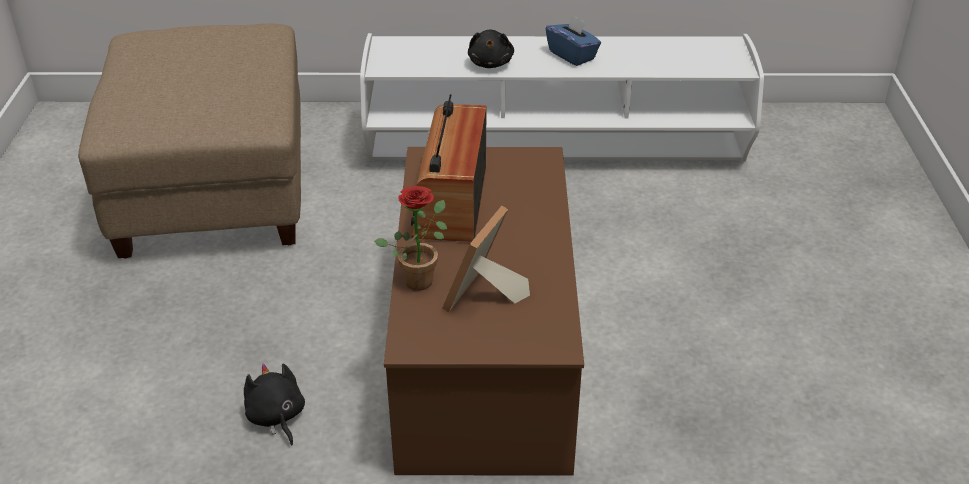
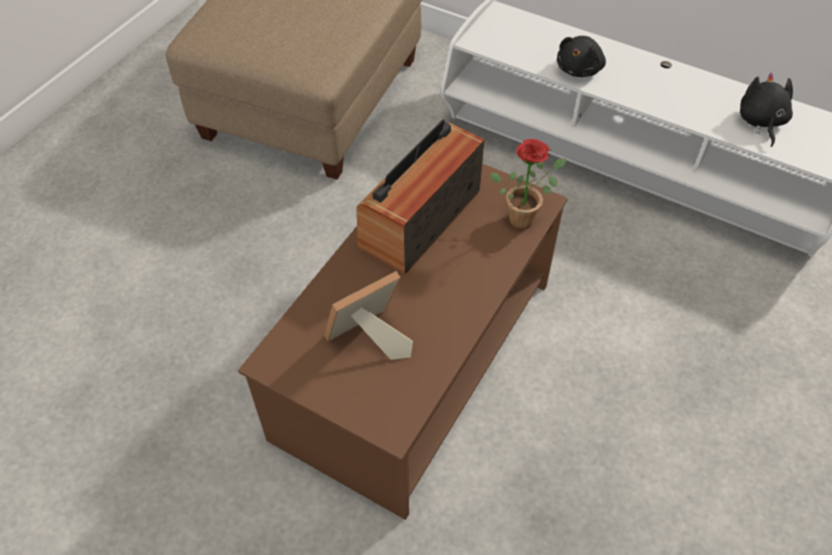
camera: 30 degrees right, 15 degrees up
black plush toy [244,363,305,445] -> black plush toy moved to [740,73,793,147]
potted plant [374,186,447,291] -> potted plant moved to [490,139,566,229]
blue tissue box [546,14,601,66] -> none

